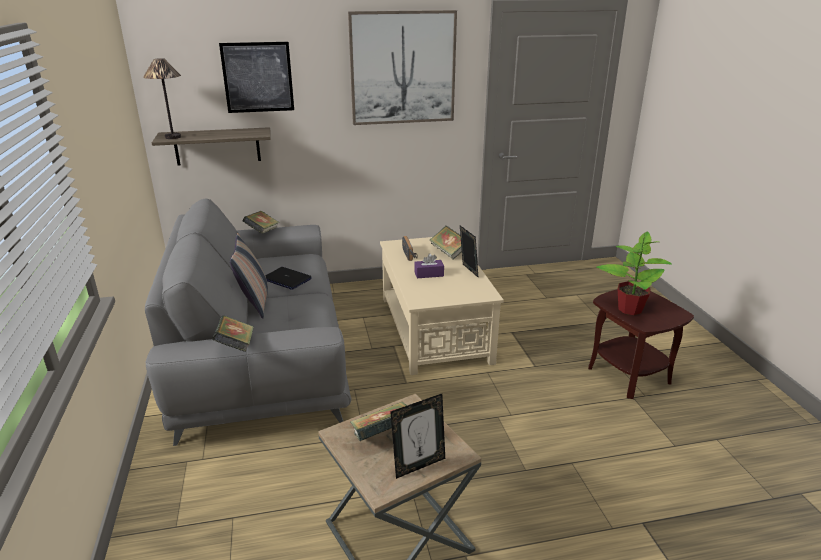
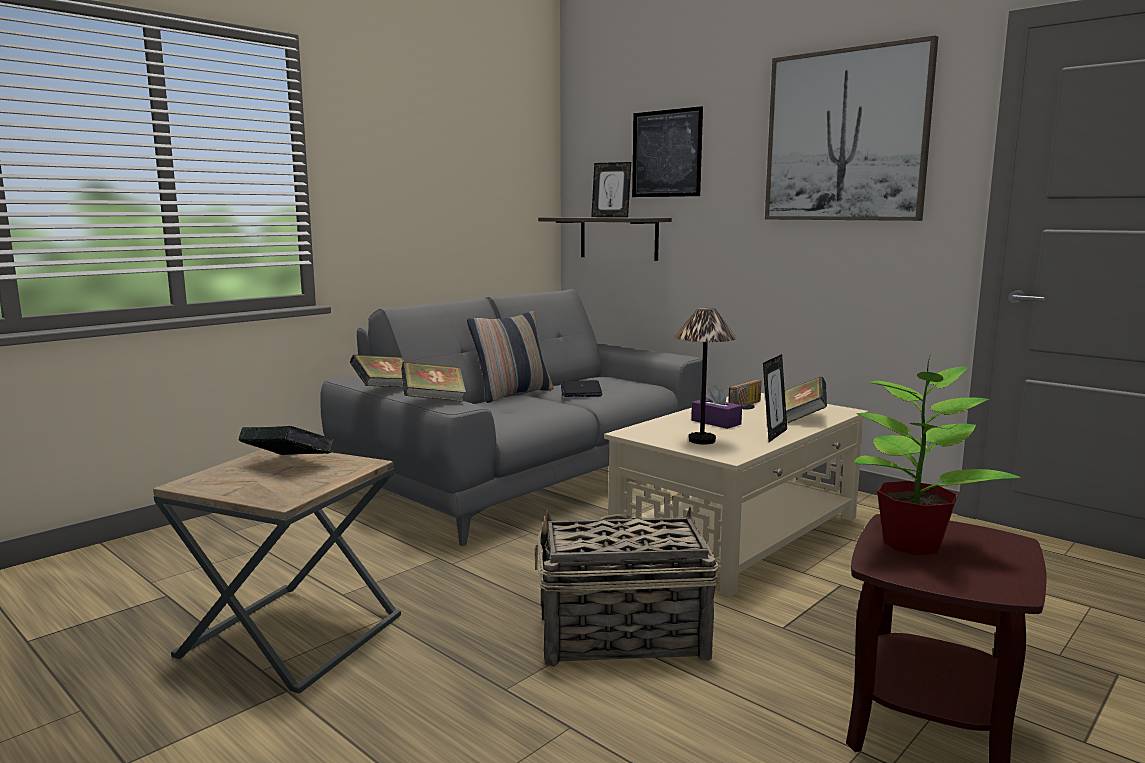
camera: 55 degrees right, 15 degrees down
table lamp [143,58,181,139] -> table lamp moved to [674,308,737,445]
book [243,211,279,234] -> book moved to [401,362,466,402]
picture frame [390,394,445,479] -> picture frame moved to [591,162,631,217]
none -> basket [535,507,718,667]

